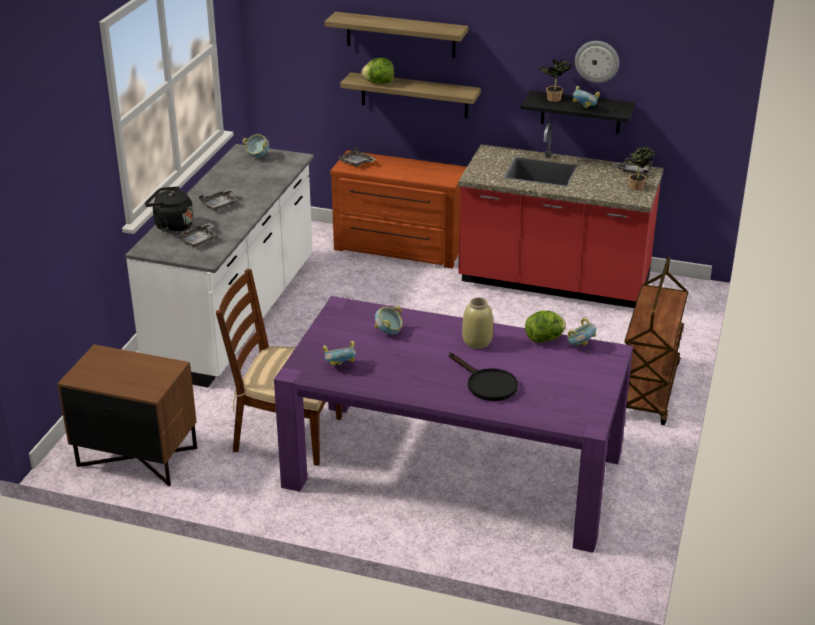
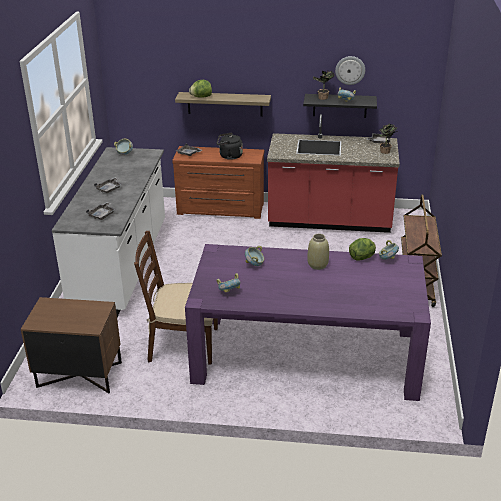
camera: 10 degrees left, 0 degrees up
black kettle [144,186,194,233] -> black kettle moved to [217,132,243,160]
shelf [325,12,468,58] -> none
black frying pan [449,353,518,401] -> none

